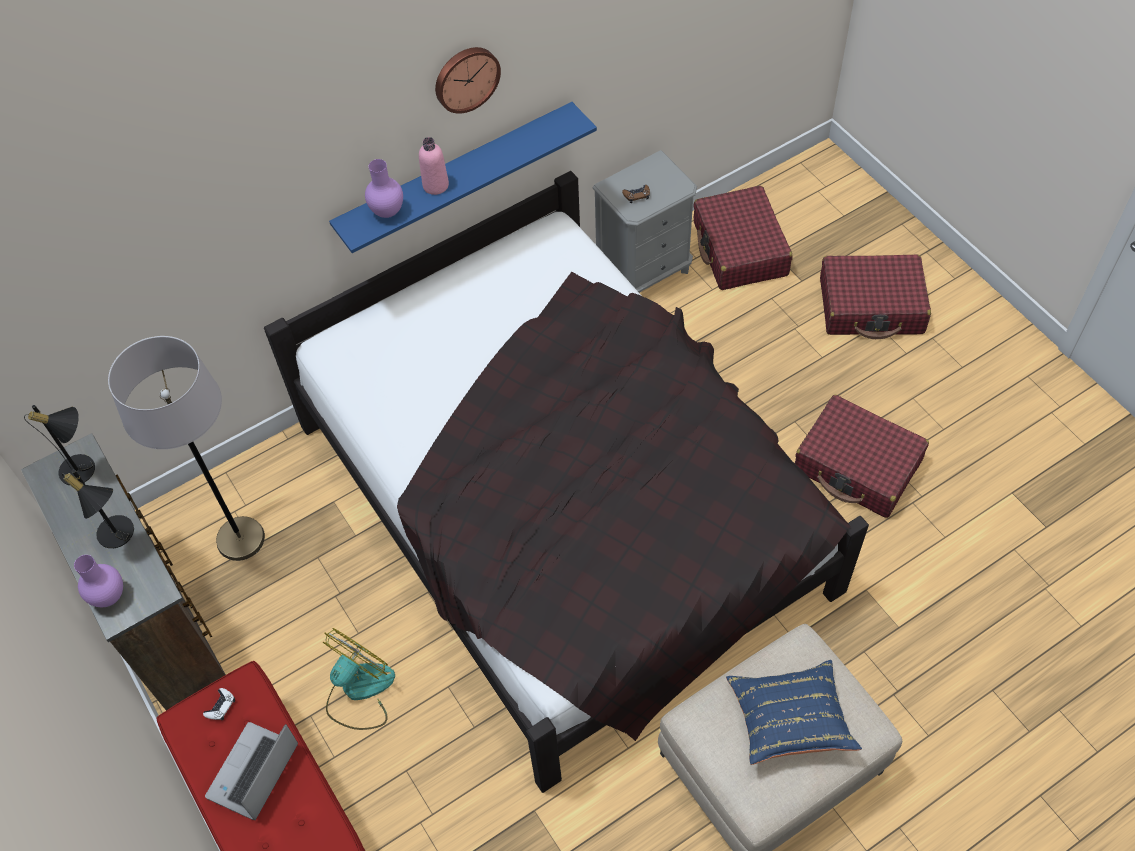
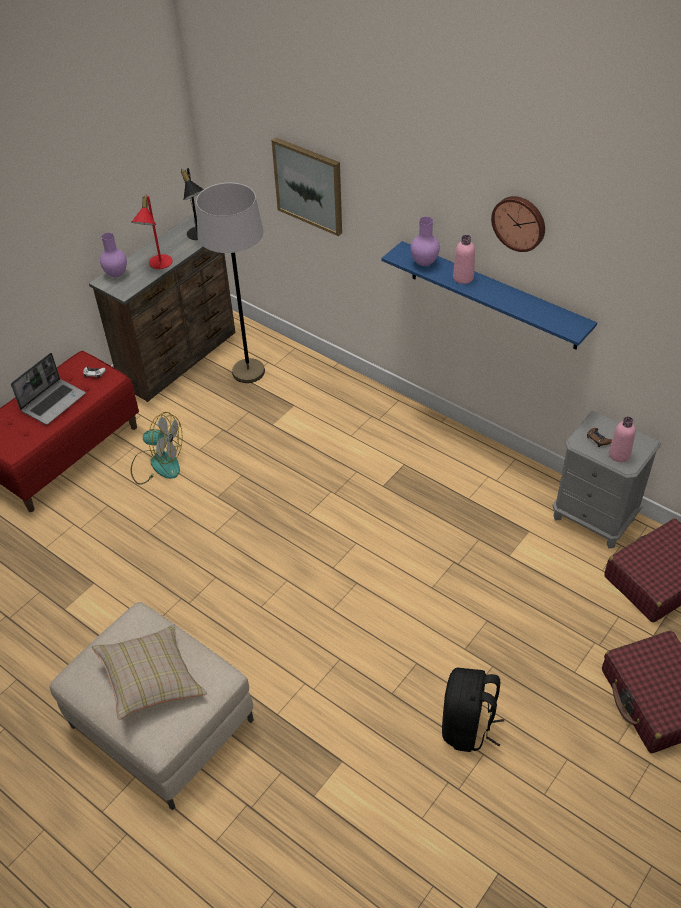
camera: 70 degrees right, 10 degrees down
black table lamp [62,469,134,548] -> red table lamp [132,194,173,269]
laptop [205,722,298,820] -> laptop turned 120 degrees clockwise [11,353,86,425]
black bed [264,171,869,793] -> none
blue pillow [726,660,862,765] -> beige pillow [91,625,207,720]
red suitcase [795,395,929,518] -> black backpack [442,668,504,752]
none -> picture [272,137,342,236]
none -> pink bottle [609,417,636,462]

